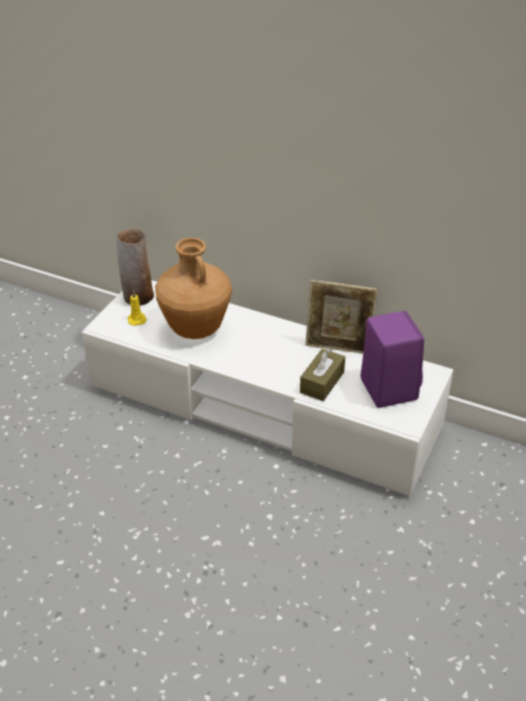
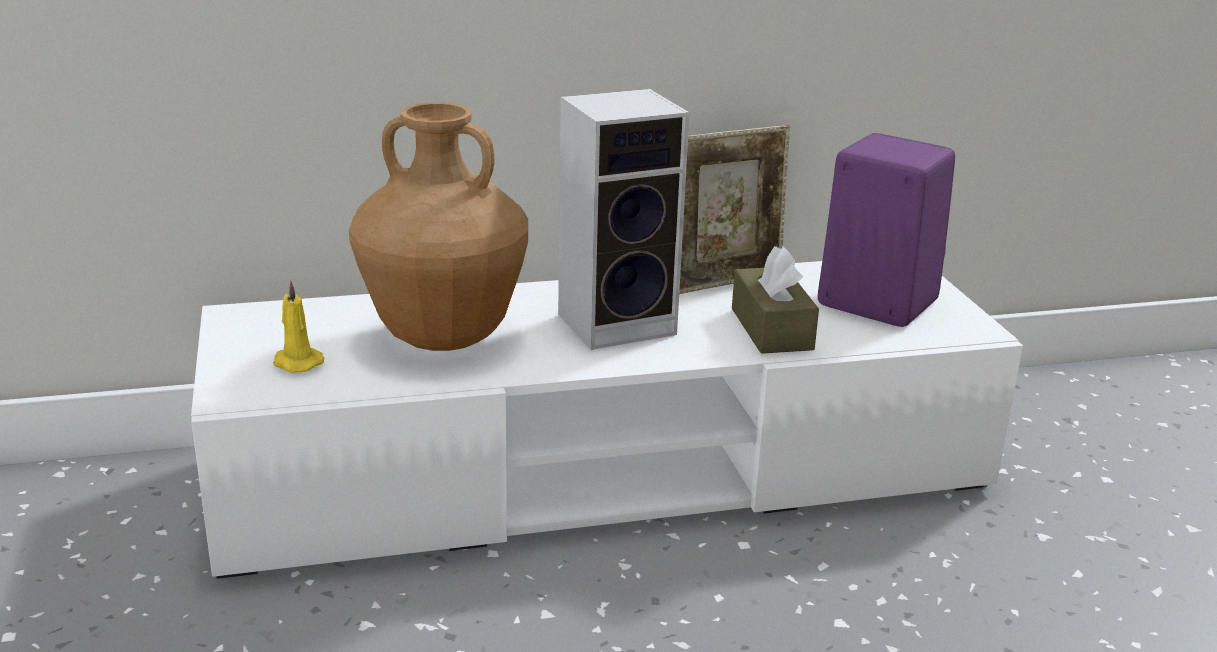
camera: 40 degrees left, 15 degrees down
vase [117,228,154,306] -> none
none -> speaker [558,89,690,350]

